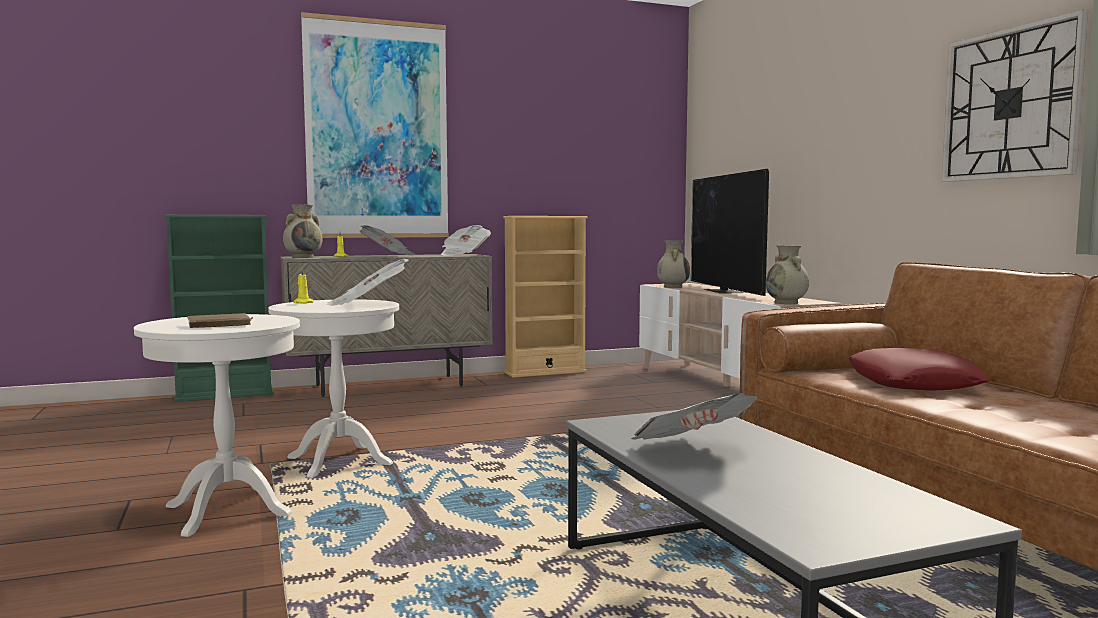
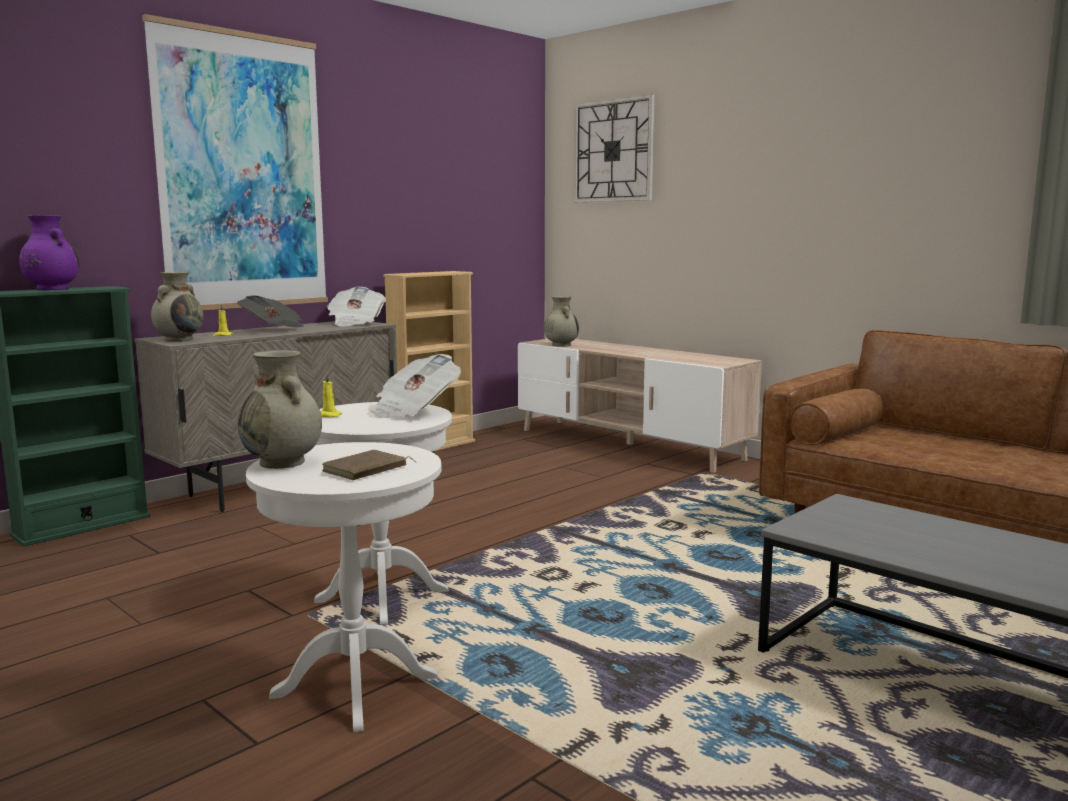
camera: 25 degrees left, 5 degrees up
newspaper [631,393,757,440] -> none
television [691,169,769,296] -> none
beige vase [766,245,809,304] -> beige vase moved to [238,350,322,469]
red pillow [849,348,990,391] -> none
wall clock [941,9,1088,182] -> wall clock moved to [574,94,655,202]
none -> purple vase [19,215,80,290]

